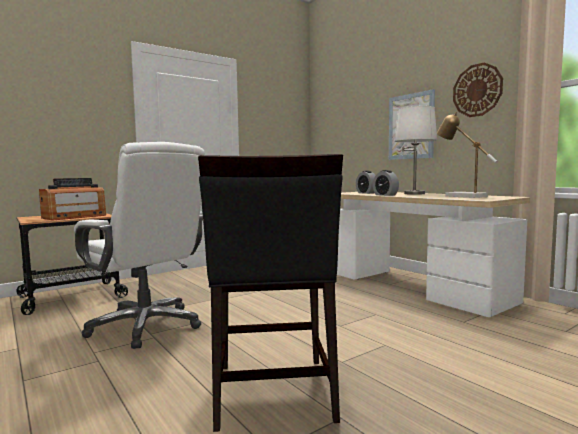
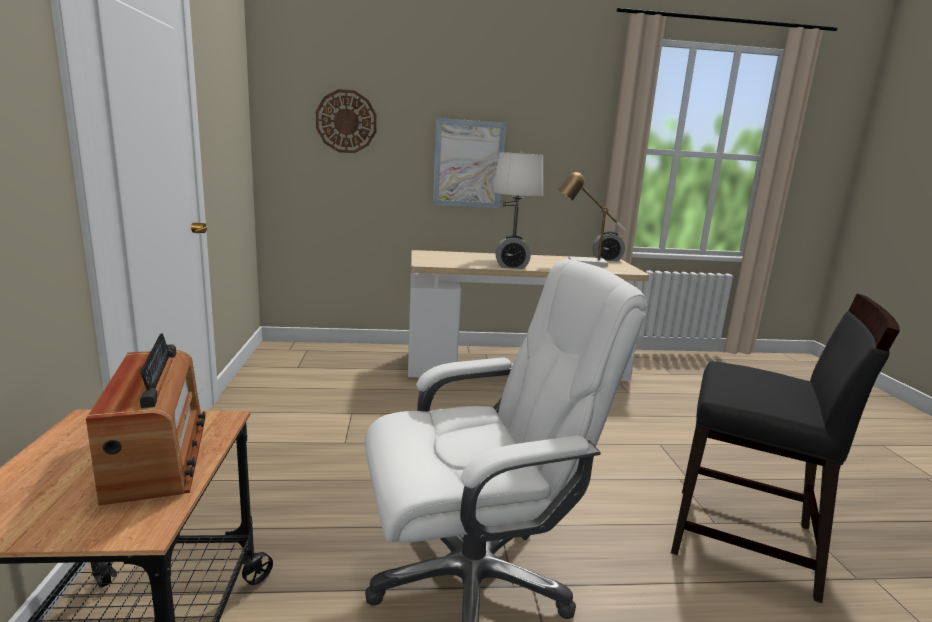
camera: 60 degrees left, 10 degrees up
alarm clock [356,171,375,194] -> alarm clock moved to [593,232,625,261]
wall clock [453,62,503,117] -> wall clock moved to [316,89,377,153]

